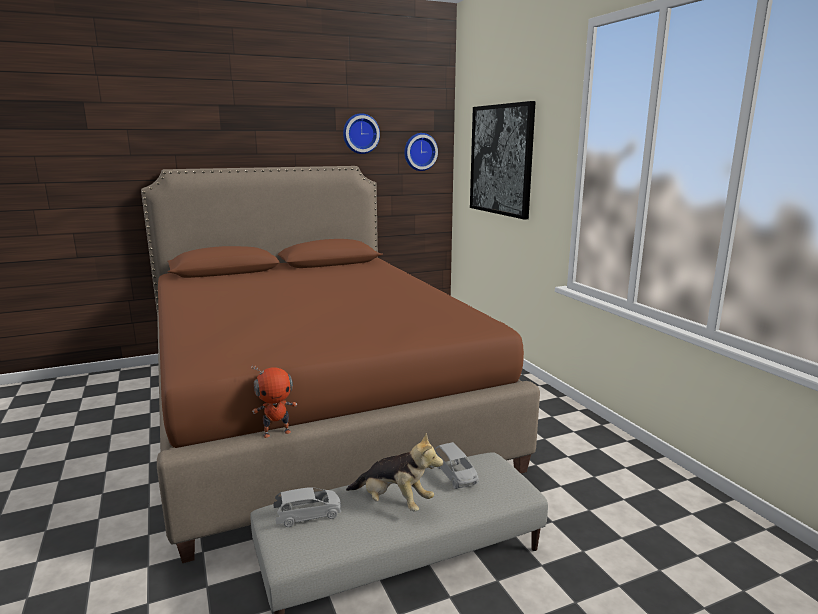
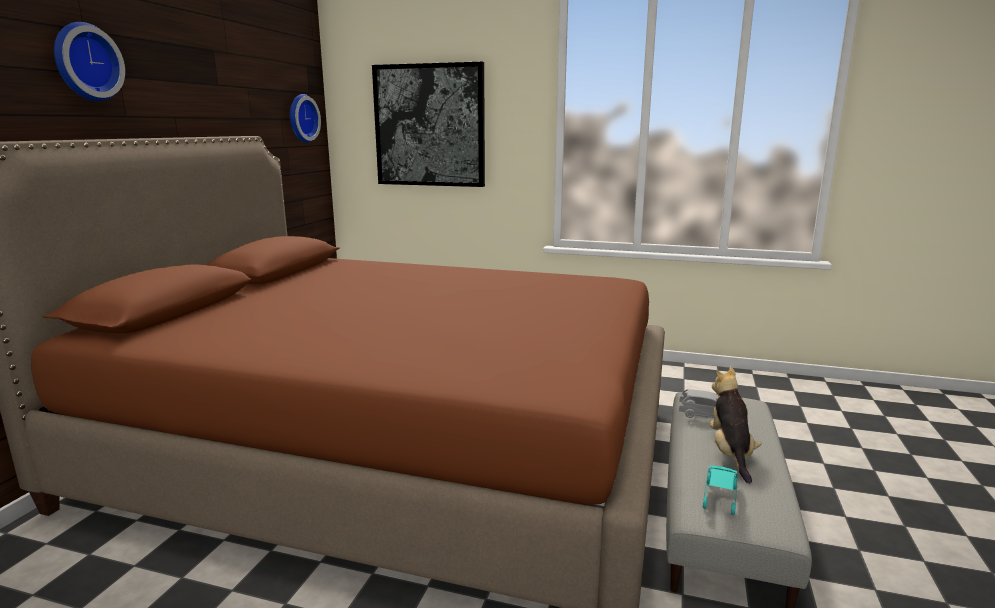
camera: 50 degrees left, 0 degrees up
toy robot [251,364,297,438] -> none
grey toy car [273,487,341,527] -> turquoise toy car [703,466,738,515]
wall clock [343,113,380,154] -> wall clock moved to [54,22,125,101]
plush toy [346,433,443,512] -> plush toy turned 60 degrees counterclockwise [710,367,762,484]

